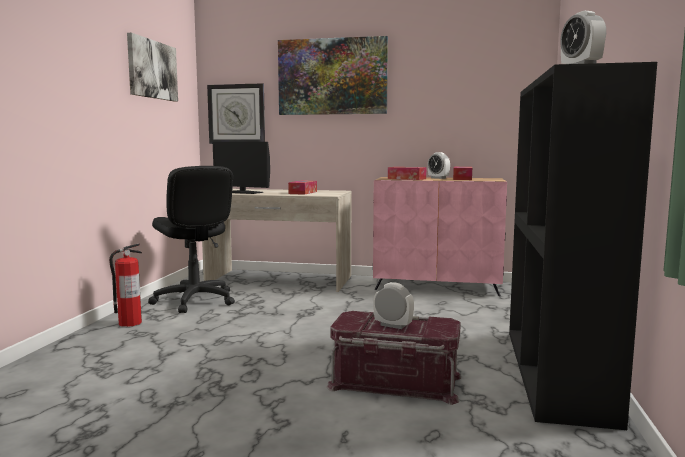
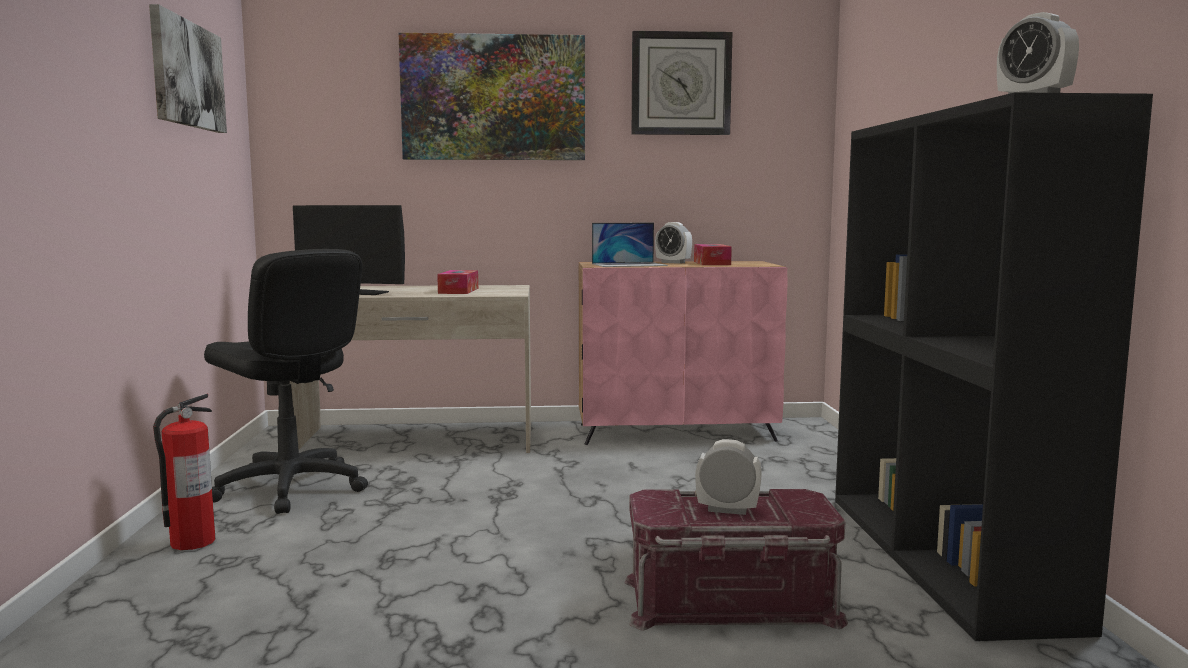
camera: 15 degrees left, 0 degrees up
wall clock [207,83,265,144] -> wall clock moved to [632,31,732,135]
tissue box [388,167,426,180] -> laptop [592,223,668,267]

